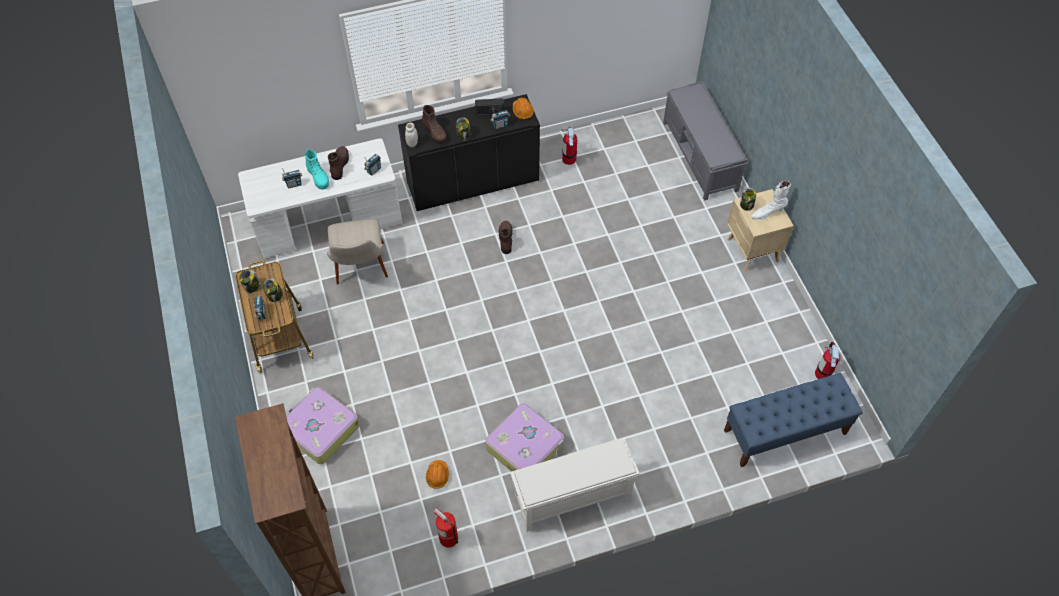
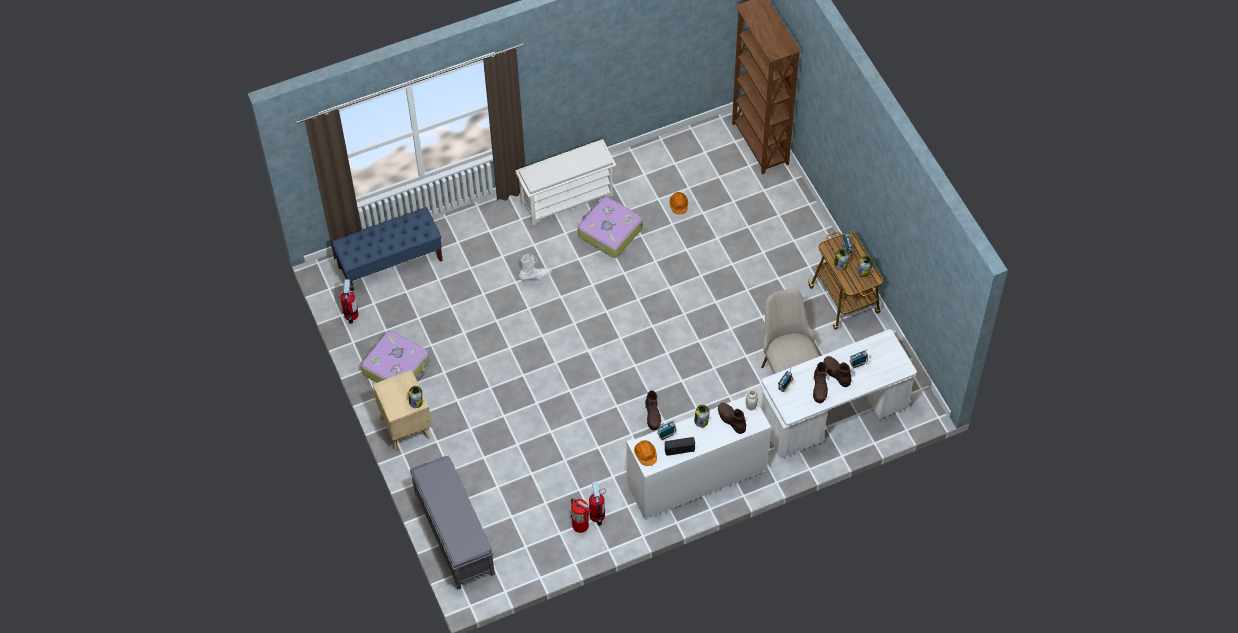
camera: 175 degrees right, 0 degrees up
suitcase [286,387,360,464] -> suitcase moved to [361,330,429,383]
turquoise boot [305,150,329,190] -> brown boot [824,356,851,387]
black cabinet [398,94,540,211] -> white cabinet [626,394,771,520]
fire extinguisher [434,508,458,548] -> fire extinguisher moved to [571,499,590,533]
white boot [750,181,791,220] -> white boot moved to [519,254,552,283]

